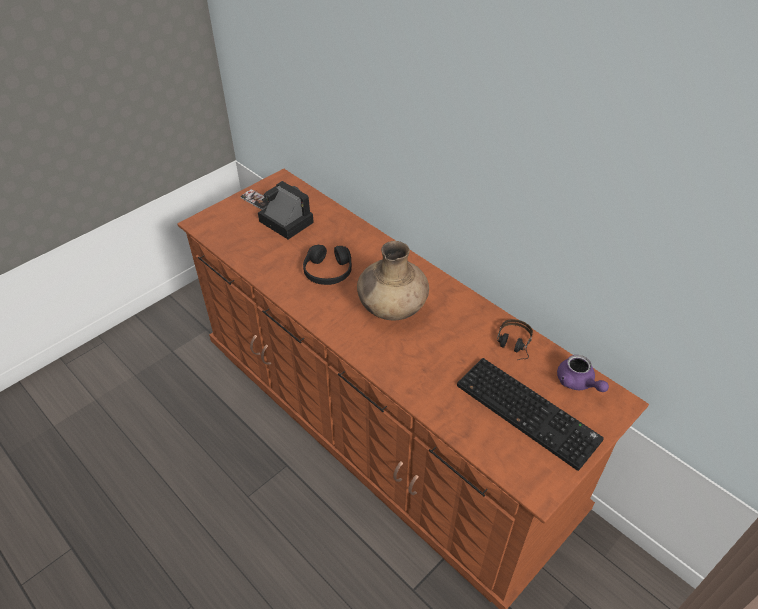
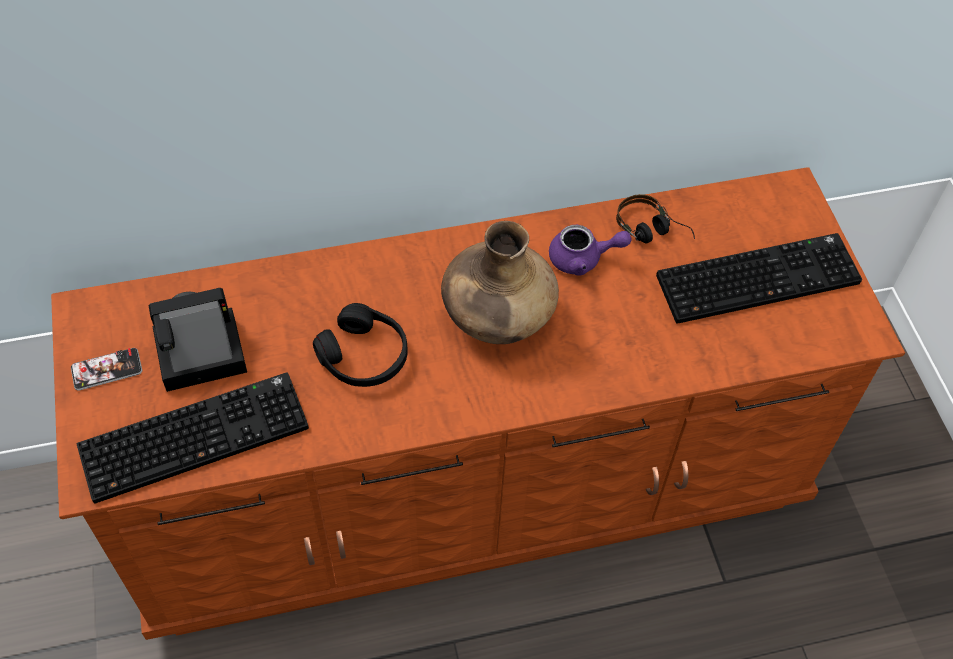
camera: 60 degrees left, 10 degrees up
purple teapot [557,355,609,392] -> purple teapot moved to [549,225,632,276]
none -> keyboard [77,372,309,503]

